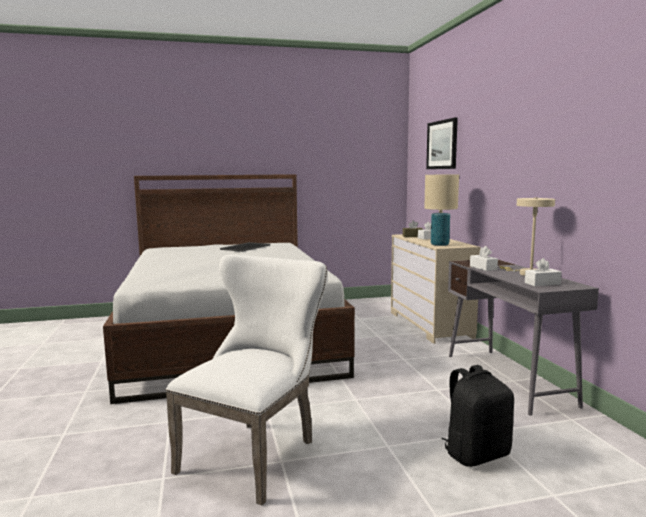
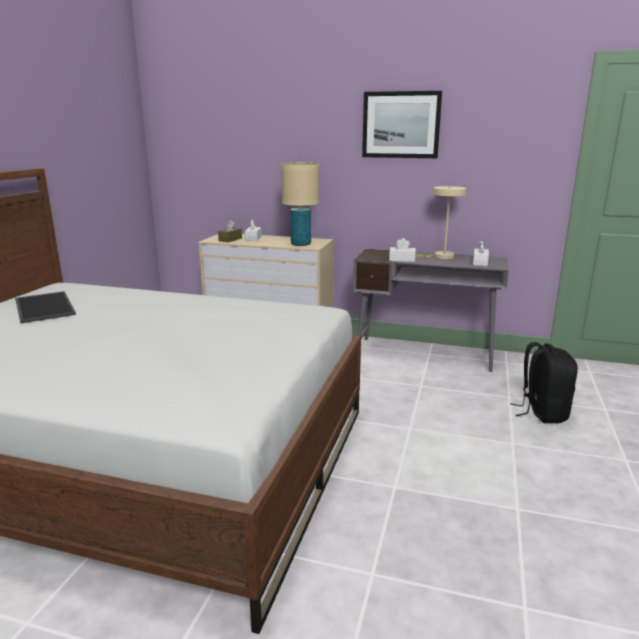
camera: 60 degrees left, 10 degrees up
white chair [165,254,327,505] -> none
picture [426,118,458,169] -> picture moved to [362,91,442,158]

